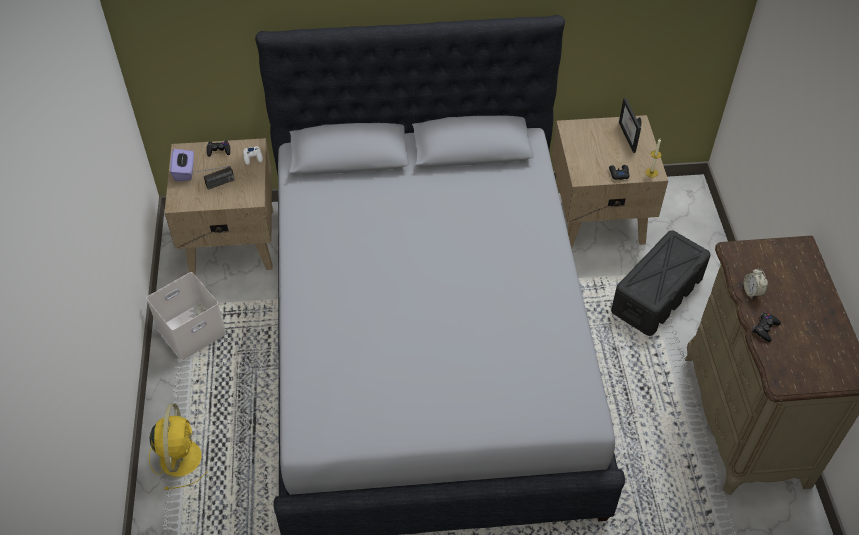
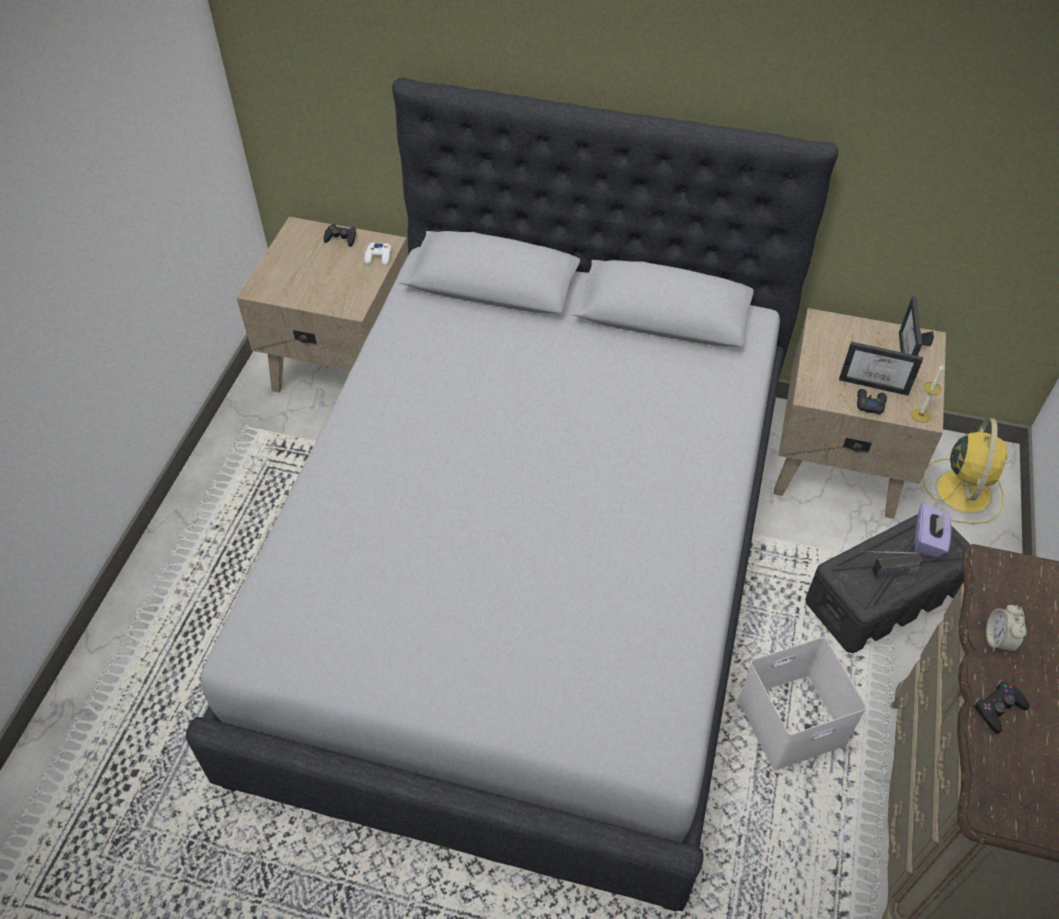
camera: 20 degrees right, 0 degrees up
white storage box [146,272,226,360] -> white storage box moved to [739,637,867,770]
yellow fan [149,404,207,490] -> yellow fan moved to [923,418,1007,524]
purple tissue box [170,149,194,181] -> purple tissue box moved to [914,503,951,558]
radio [189,166,235,190] -> radio moved to [859,551,923,578]
none -> picture frame [839,341,923,396]

